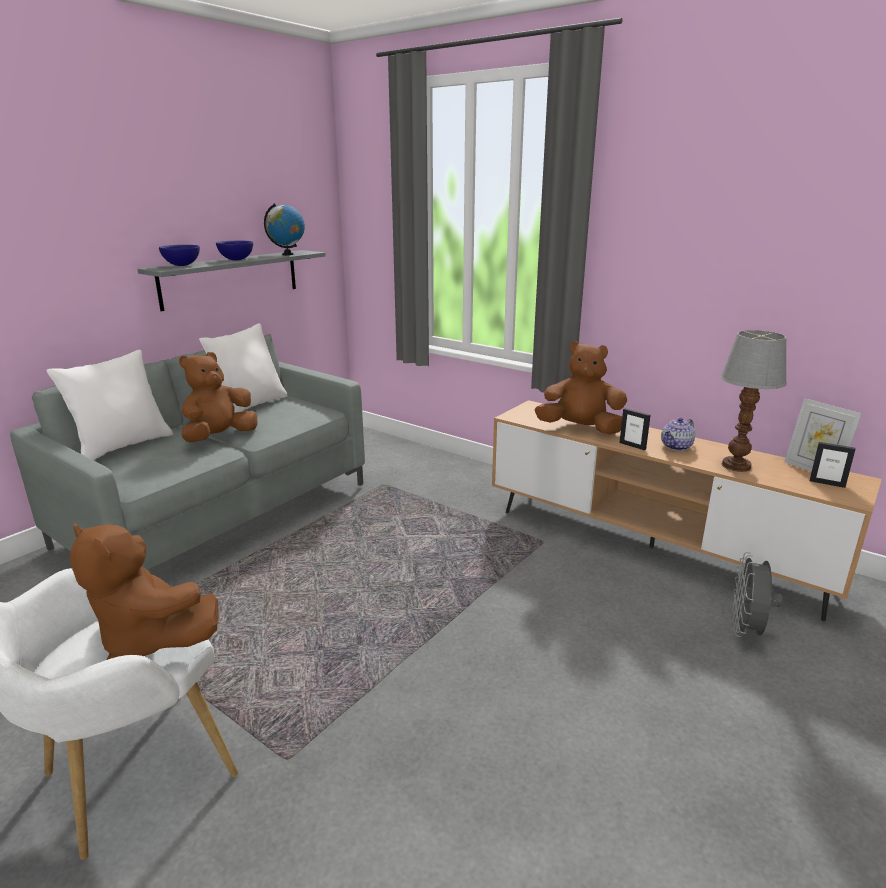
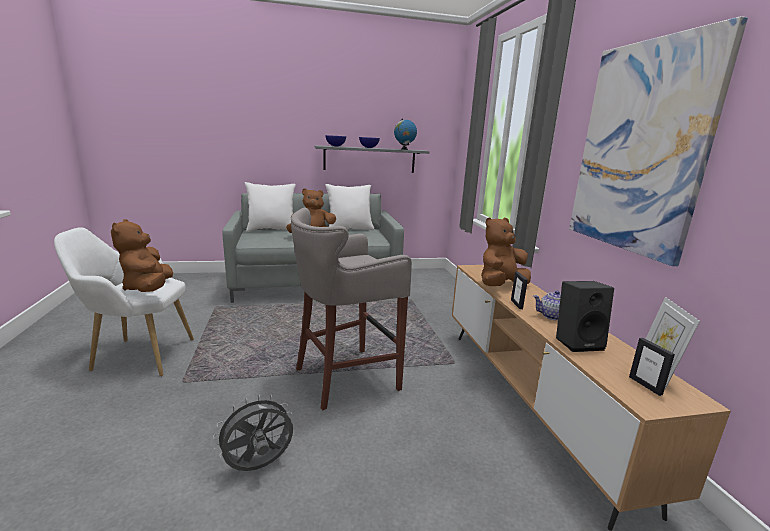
camera: 40 degrees right, 5 degrees down
brown plush toy [535,341,627,435] -> brown plush toy turned 90 degrees counterclockwise [481,217,531,286]
table lamp [720,330,787,472] -> black speaker [556,281,614,352]
grey fan [732,552,783,637] -> grey fan moved to [213,394,293,471]
none -> grey stool [291,208,412,410]
none -> picture [569,16,748,266]

